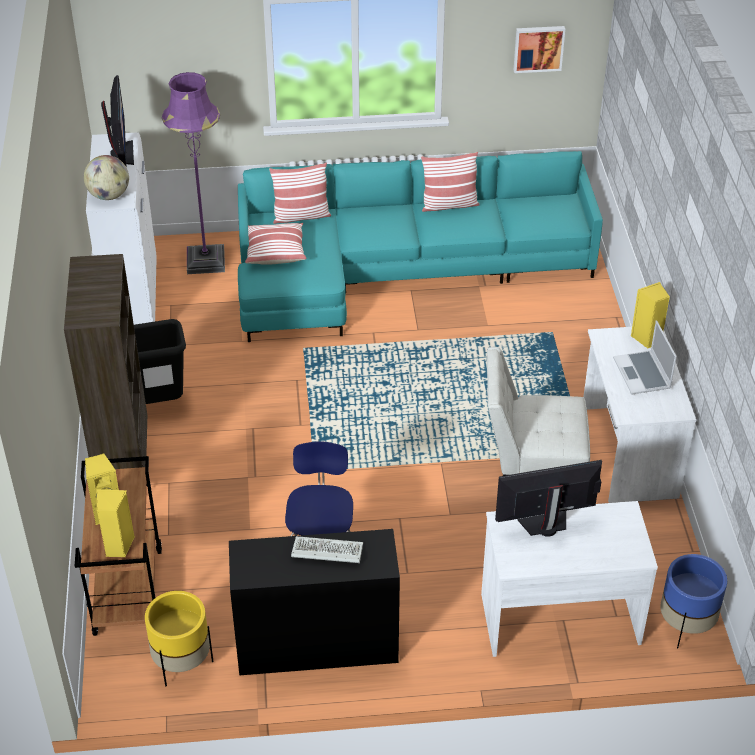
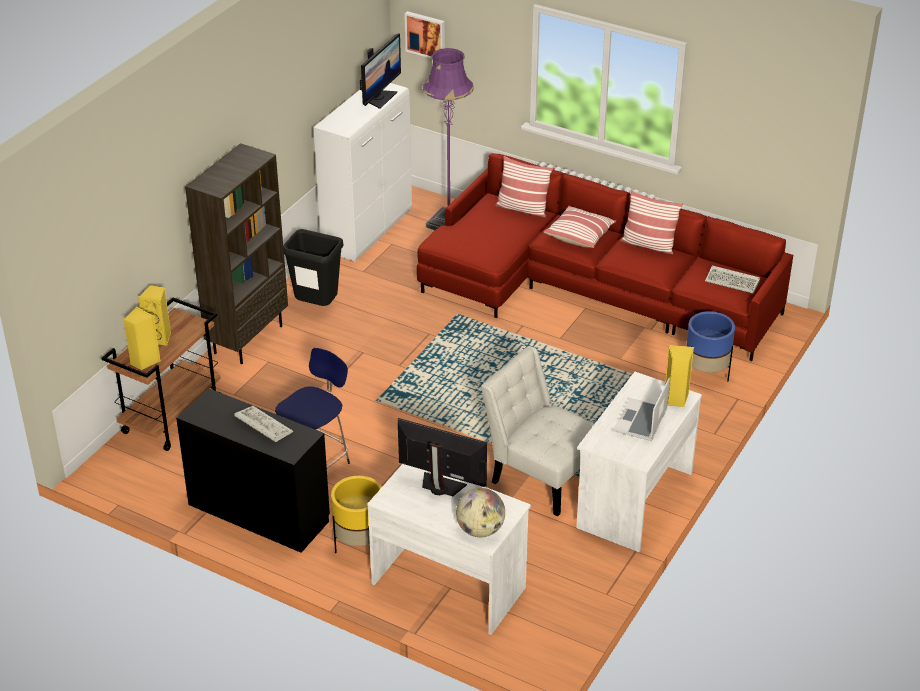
camera: 35 degrees right, 5 degrees down
globe [84,155,129,200] -> globe moved to [456,488,505,537]
yellow planter [145,591,213,686] -> yellow planter moved to [331,476,382,553]
turquoise sofa [238,151,603,342] -> red sofa [416,153,793,361]
pillow [245,223,307,265] -> pillow moved to [544,206,616,248]
picture [514,26,565,73] -> picture moved to [405,11,445,59]
blue planter [660,554,727,648] -> blue planter moved to [686,311,735,381]
none -> keyboard [705,266,760,294]

